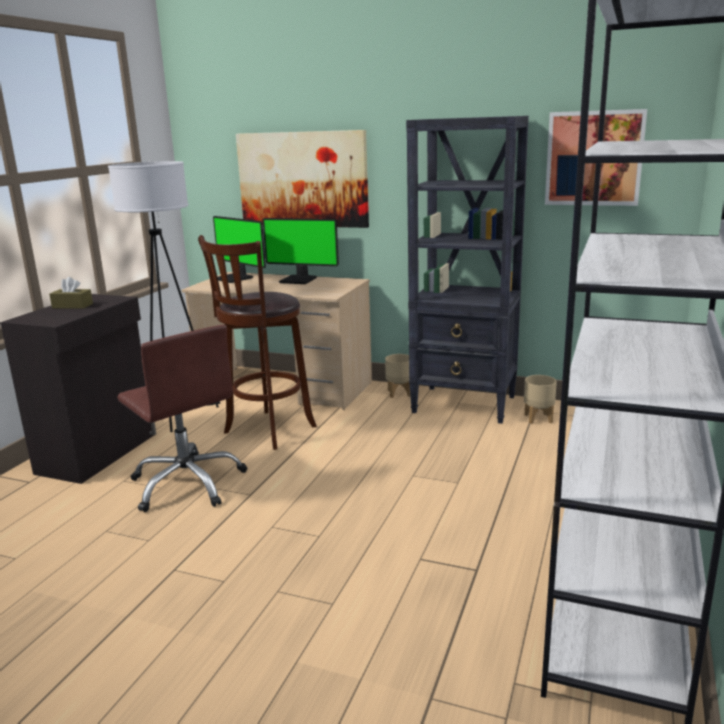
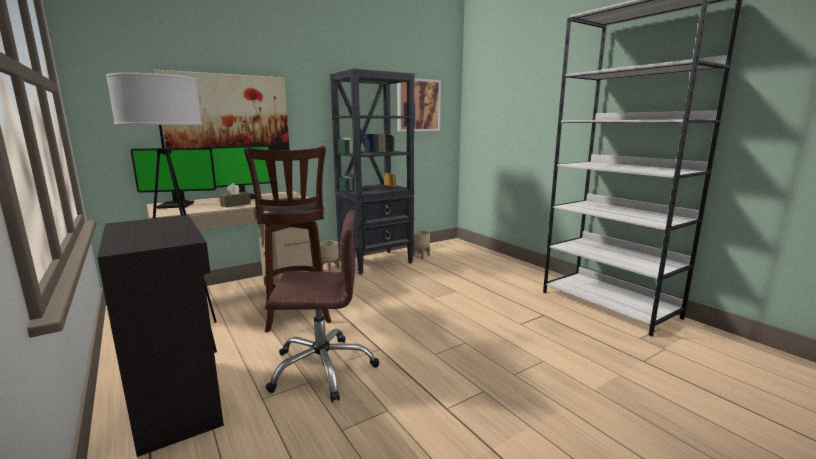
camera: 55 degrees left, 5 degrees down
brown tissue box [49,277,93,309] -> brown tissue box moved to [219,183,251,207]

